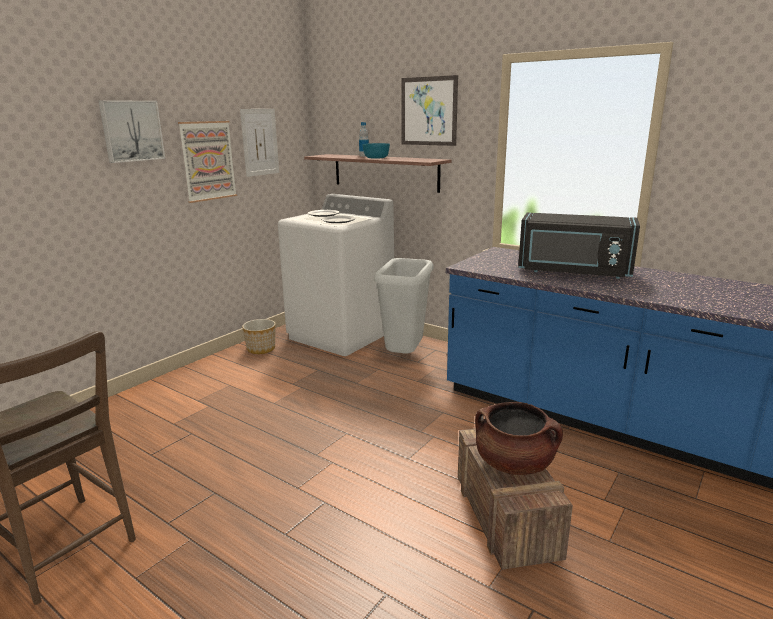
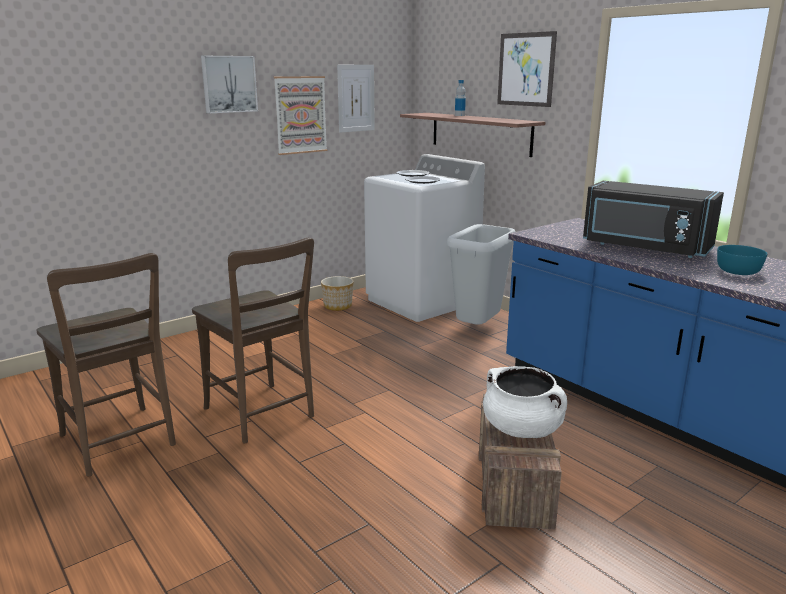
camera: 15 degrees right, 0 degrees up
turquoise bowl [363,143,390,159] -> turquoise bowl moved to [717,245,767,275]
brown cooking pot [475,402,563,475] -> white cooking pot [483,366,567,438]
none -> brown chair [192,237,314,444]

